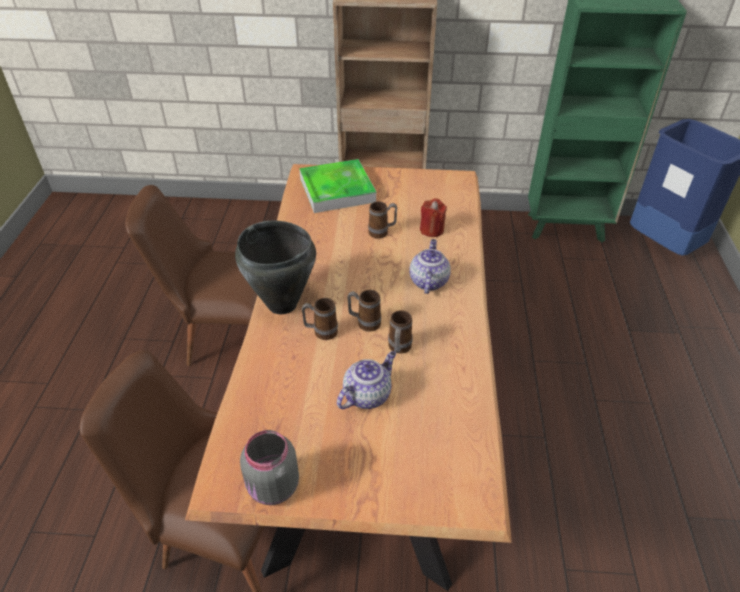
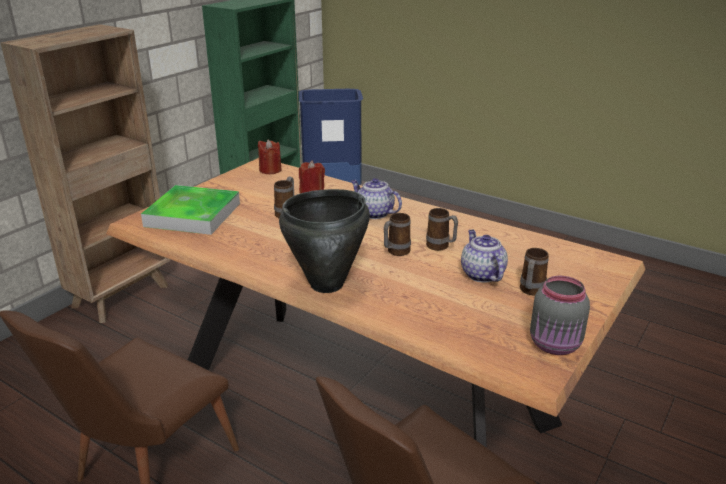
camera: 60 degrees left, 15 degrees down
mug [302,298,338,340] -> mug moved to [520,248,549,295]
none -> red candle [258,139,281,174]

